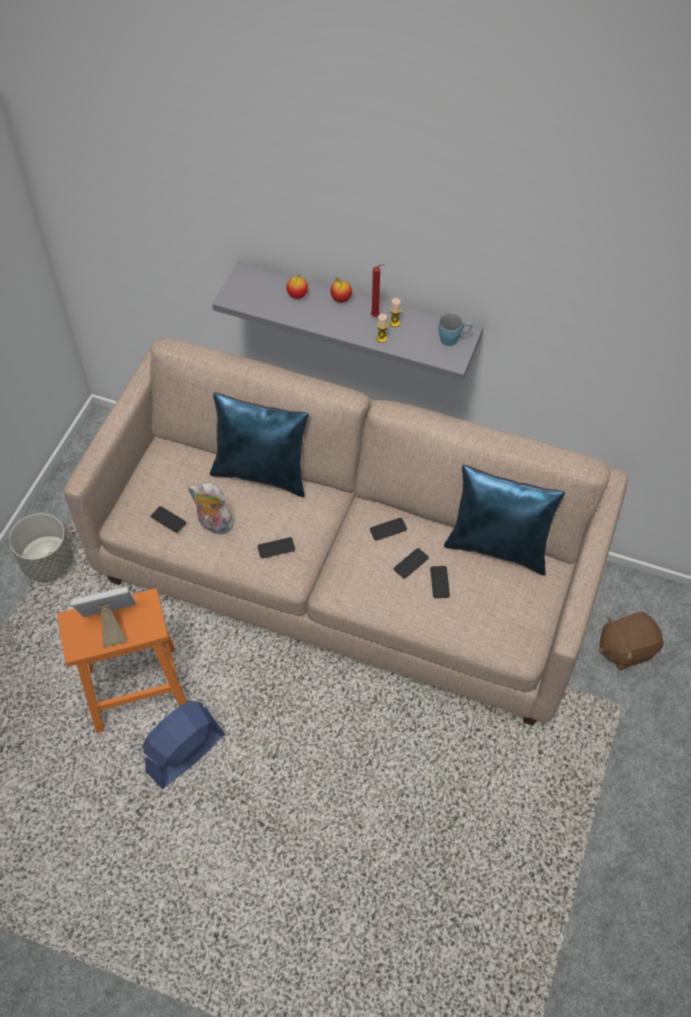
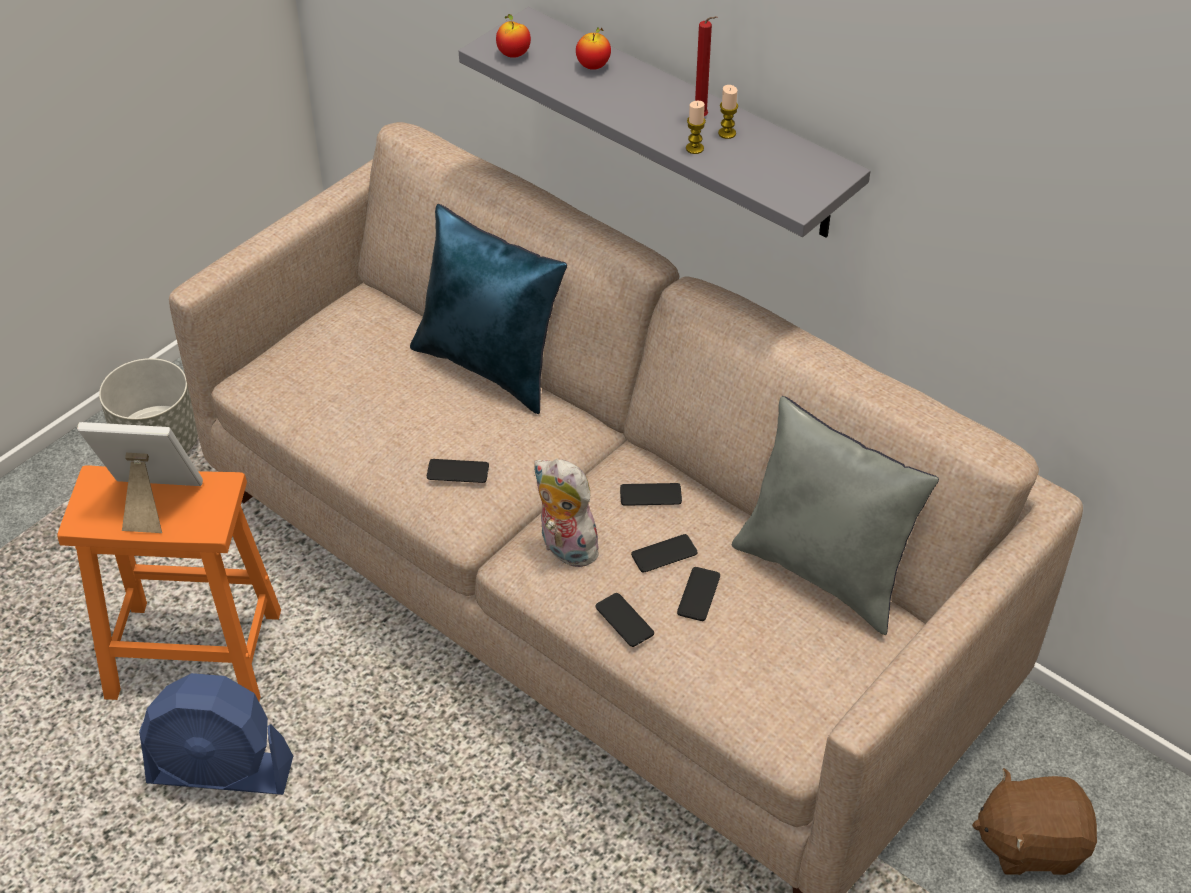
camera: 20 degrees right, 10 degrees down
blue fan [143,700,225,789] -> blue fan turned 150 degrees counterclockwise [139,673,293,795]
phone [151,506,186,533] -> phone moved to [596,593,654,647]
plush toy [188,482,234,534] -> plush toy moved to [534,459,604,567]
apple [330,278,352,303] -> apple moved to [496,14,531,58]
blue mug [439,313,473,346] -> none
blue pillow [444,465,565,575] -> grey pillow [732,396,939,635]

